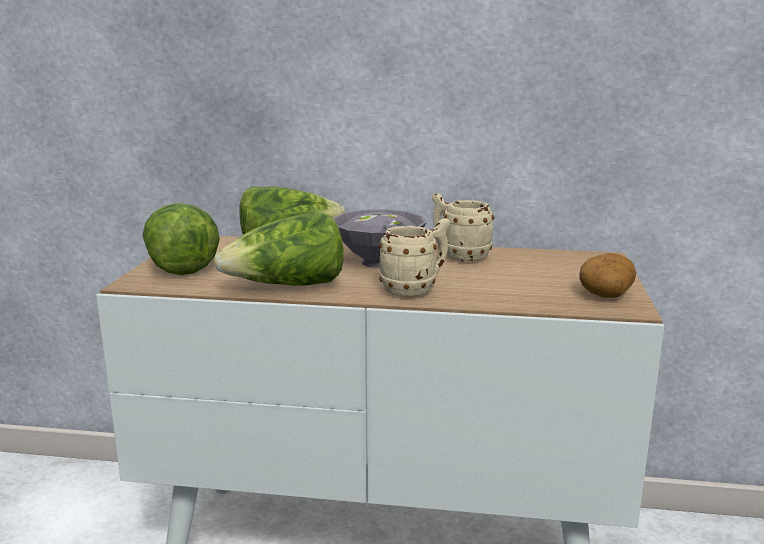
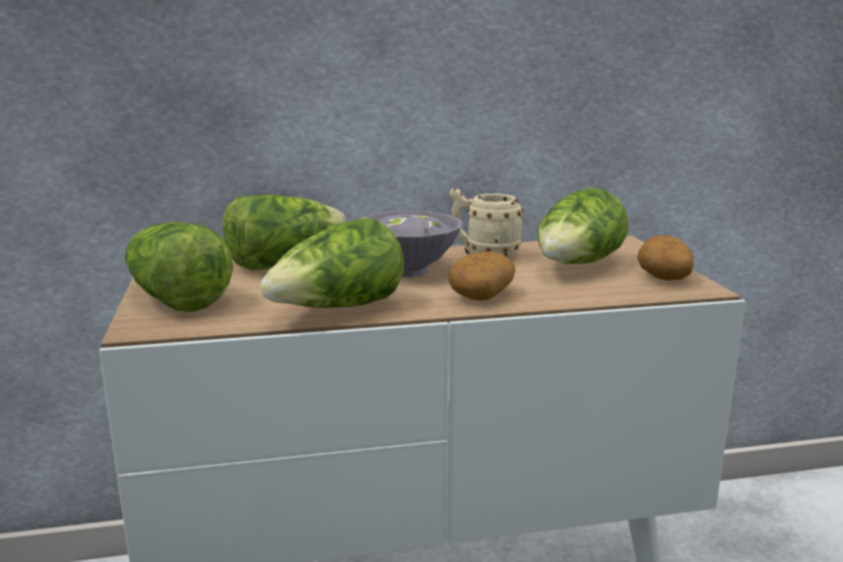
camera: 20 degrees left, 0 degrees up
beige mug [379,218,450,297] -> potato [449,252,516,301]
none -> lettuce [537,188,629,264]

